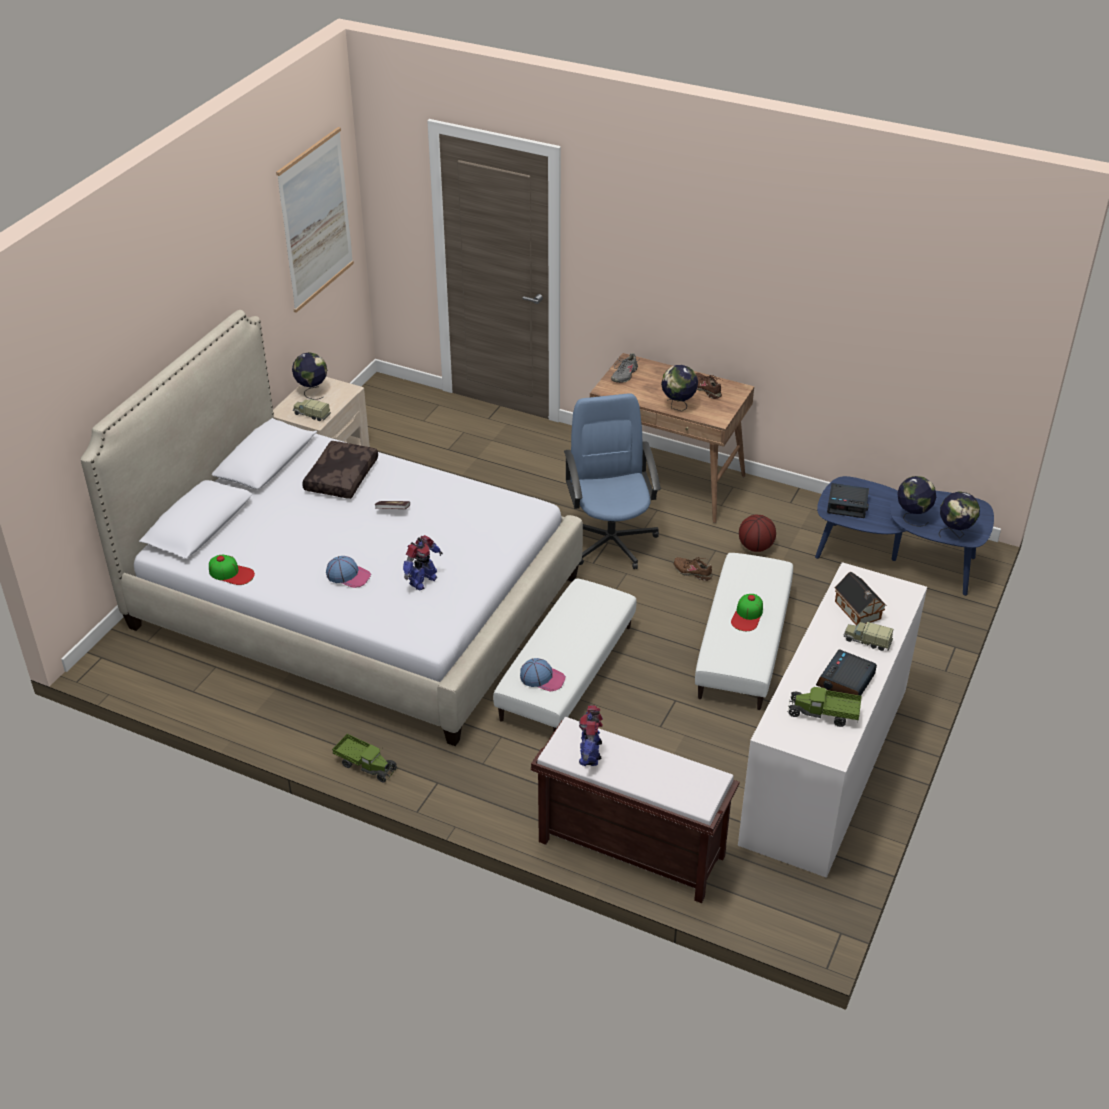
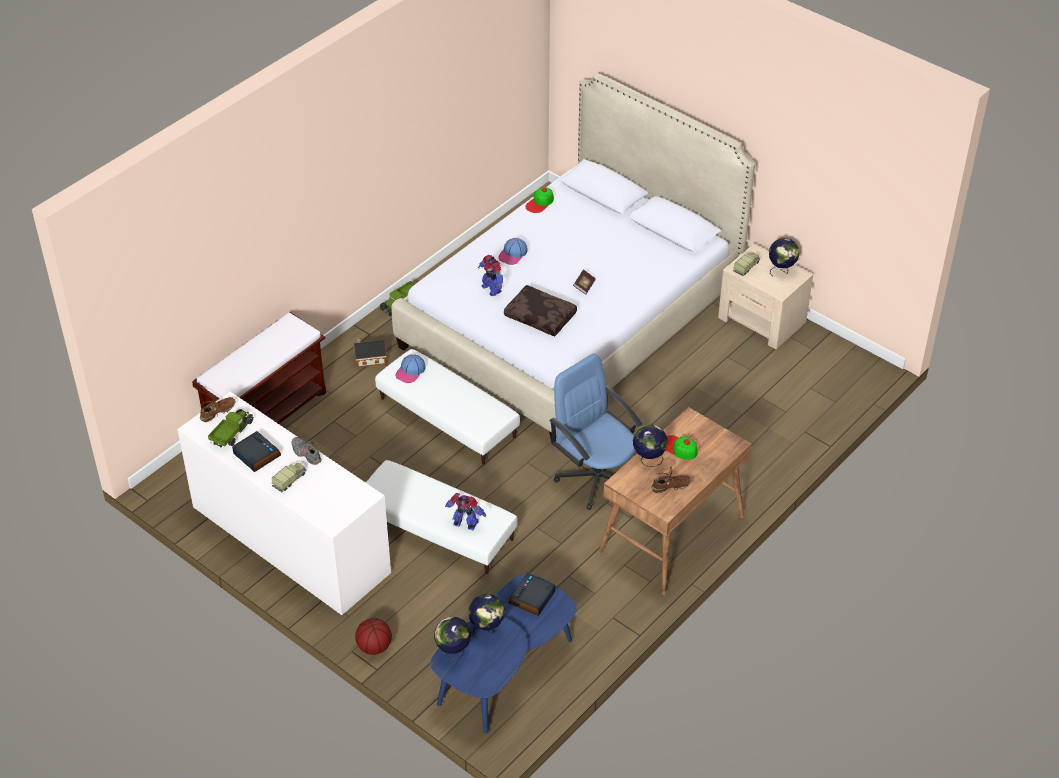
camera: 105 degrees right, 5 degrees up
picture [276,127,354,313] -> none
brown pillow [302,441,378,499] -> brown pillow moved to [504,285,577,336]
blue office chair [564,393,661,569] -> blue office chair turned 135 degrees counterclockwise [549,353,642,510]
toy robot [579,706,603,766] -> toy robot moved to [445,493,486,530]
grey shoe [611,353,638,383] -> grey shoe moved to [292,437,322,465]
brown shoe [673,557,713,581] -> brown shoe moved to [200,394,235,422]
cap [731,594,763,631] -> cap moved to [665,435,698,460]
basketball [739,515,776,552] -> basketball moved to [355,618,392,655]
toy house [835,572,887,626] -> toy house moved to [354,339,387,367]

